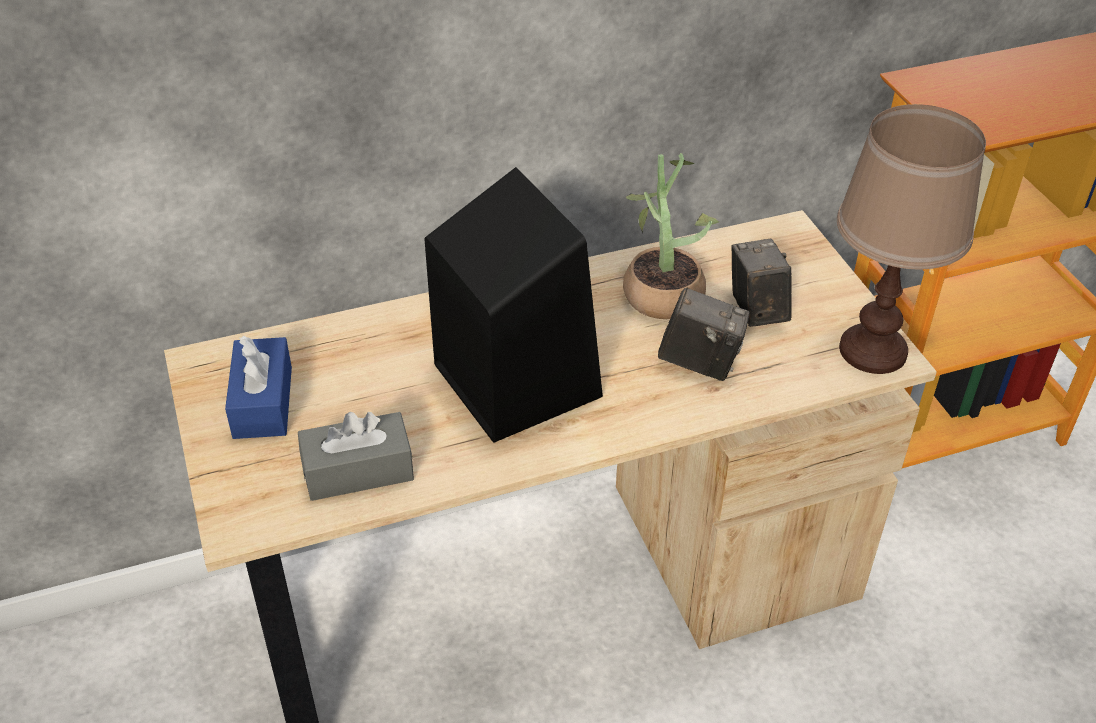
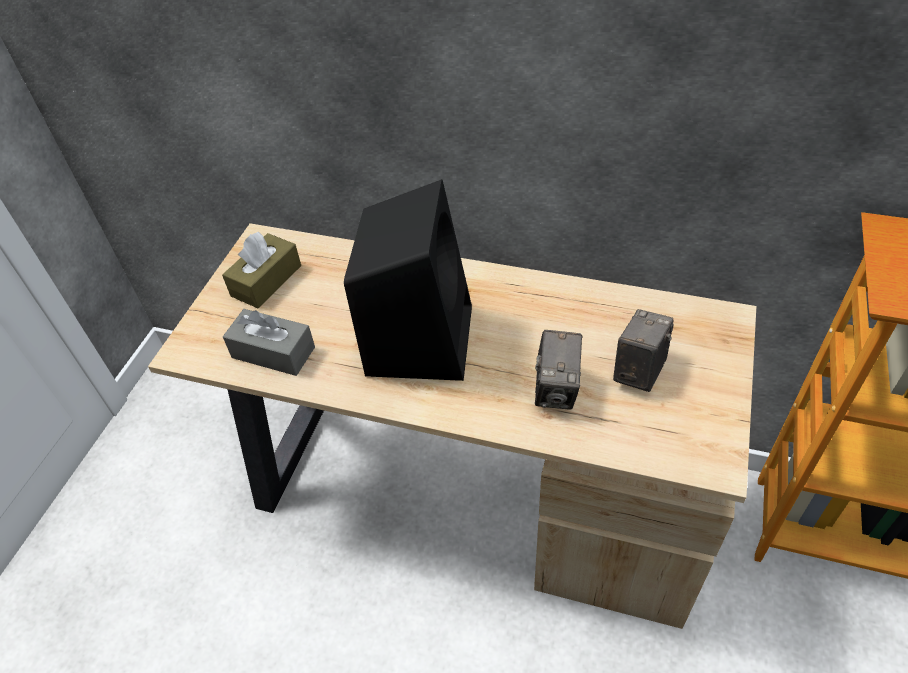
camera: 40 degrees right, 5 degrees up
blue tissue box [225,336,292,439] -> brown tissue box [222,232,301,308]
potted plant [623,153,719,319] -> none
camera [658,288,750,381] -> camera turned 45 degrees clockwise [535,330,583,409]
brown table lamp [837,104,986,374] -> none

